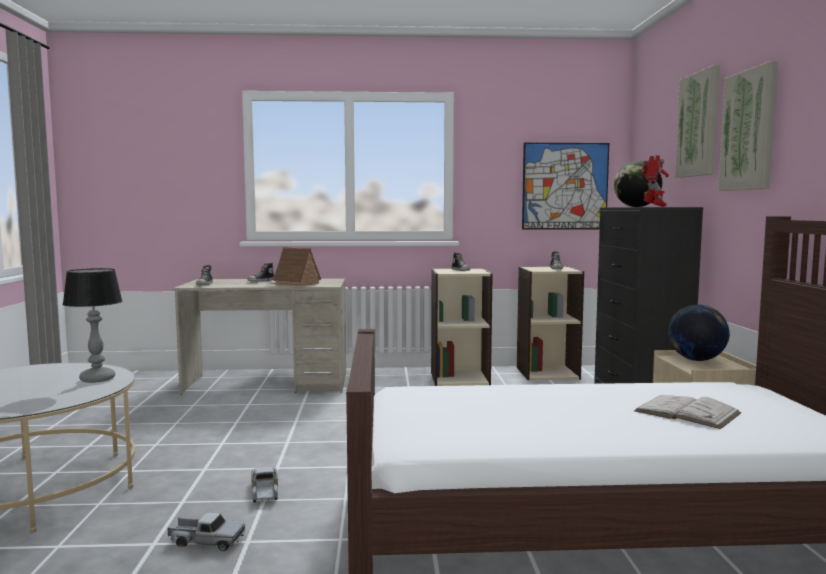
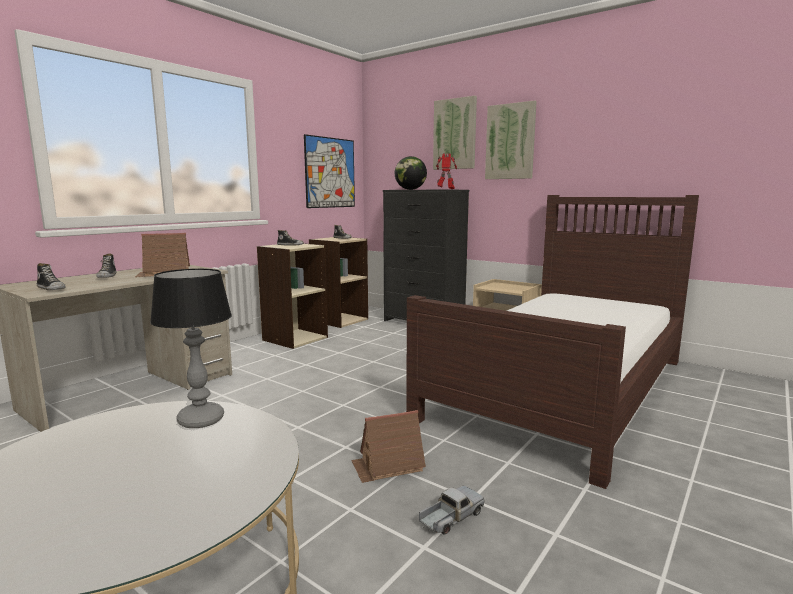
camera: 50 degrees left, 5 degrees up
toy truck [251,467,278,502] -> toy house [351,410,426,483]
white book [634,395,742,429] -> none
globe [668,305,730,361] -> none

